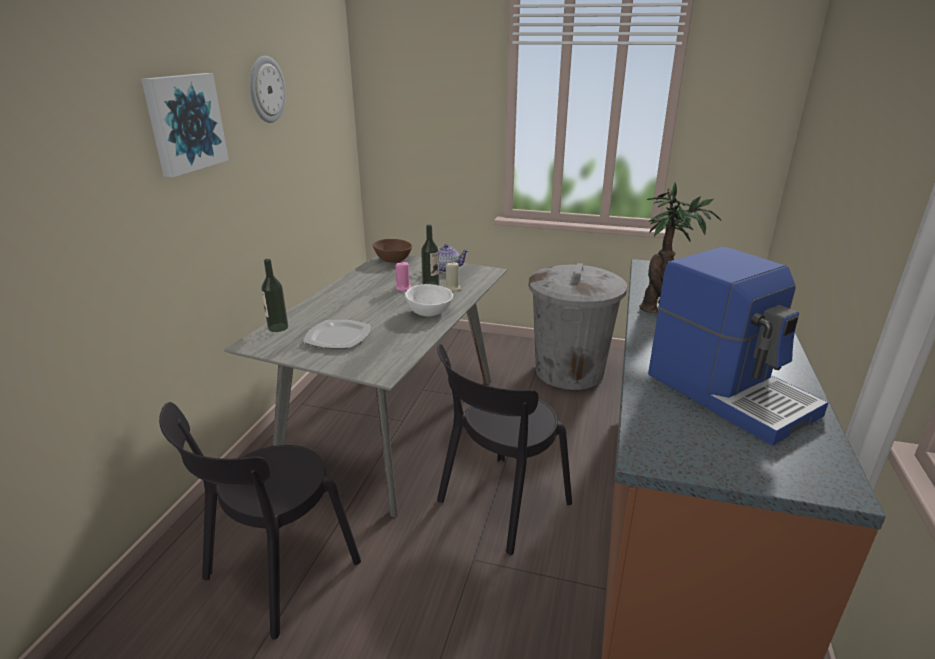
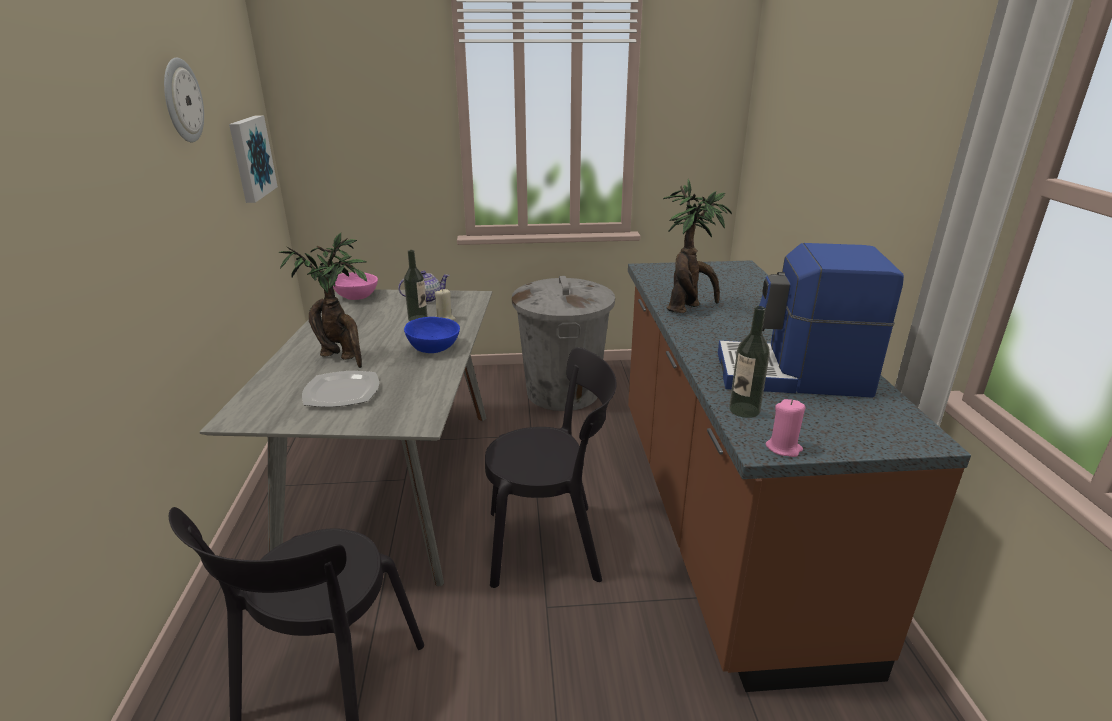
camera: 20 degrees left, 0 degrees up
picture [141,73,229,177] -> picture moved to [229,115,278,203]
bottle [261,259,288,332] -> bottle moved to [729,306,770,418]
brown bowl [373,239,412,263] -> pink bowl [333,272,378,300]
pink candle [396,262,412,291] -> pink candle moved to [765,399,805,457]
white bowl [405,284,453,316] -> blue bowl [404,317,460,353]
black chair [437,344,572,555] -> black chair turned 120 degrees counterclockwise [485,347,616,588]
coffee machine [648,247,829,446] -> coffee machine turned 150 degrees clockwise [718,243,904,398]
none -> potted plant [279,233,367,368]

